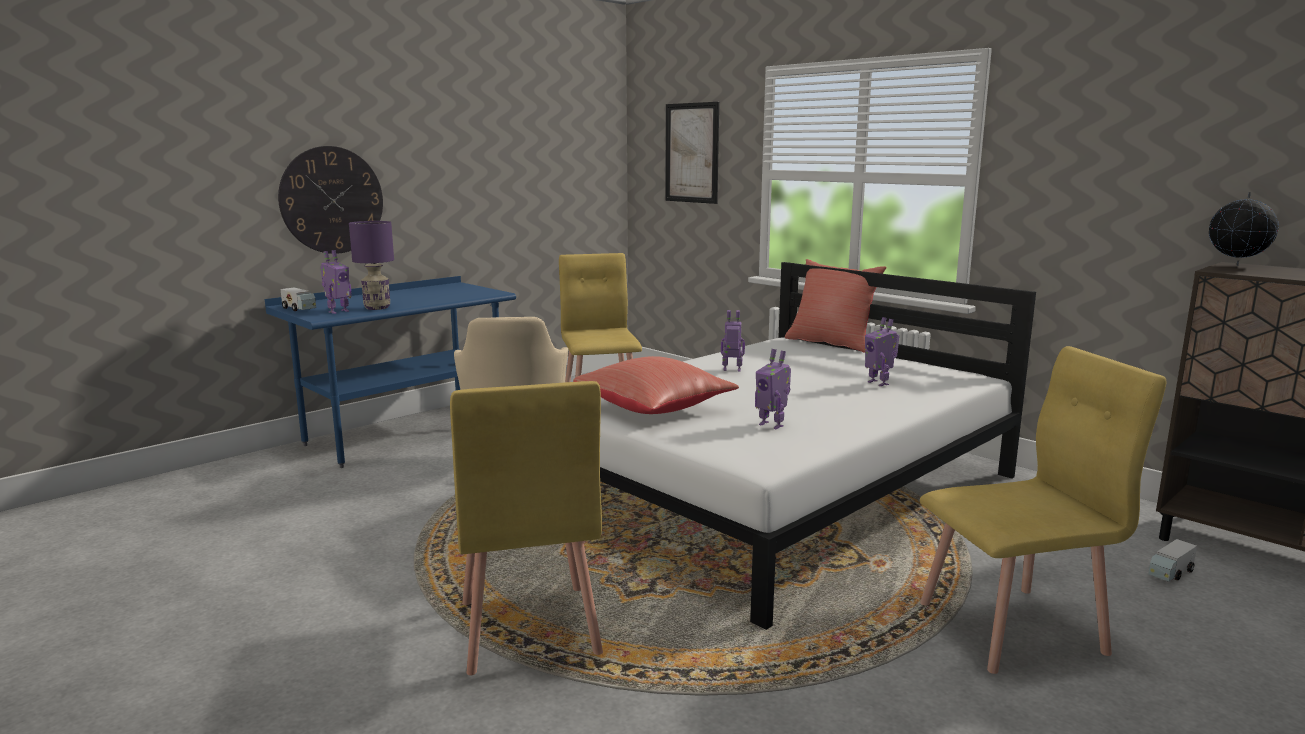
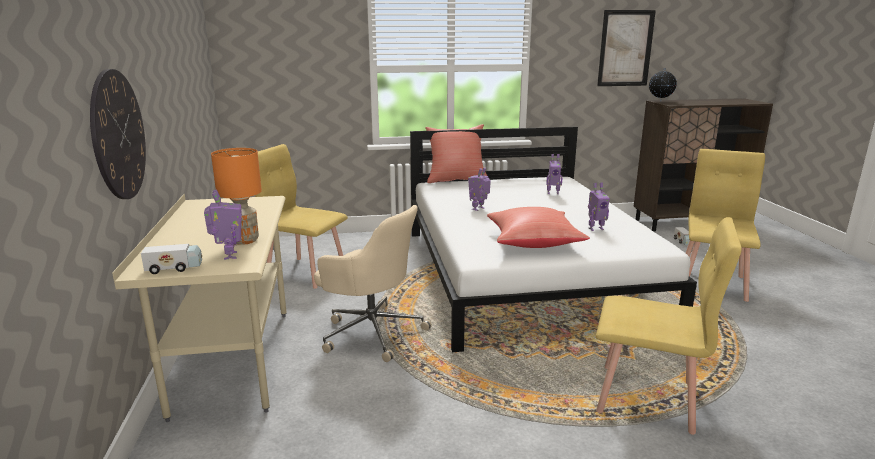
camera: 55 degrees left, 5 degrees up
blue desk [265,276,516,468] -> beige desk [112,194,287,422]
purple table lamp [349,221,394,310] -> orange table lamp [211,148,262,245]
picture [665,102,719,204] -> picture moved to [597,10,656,86]

